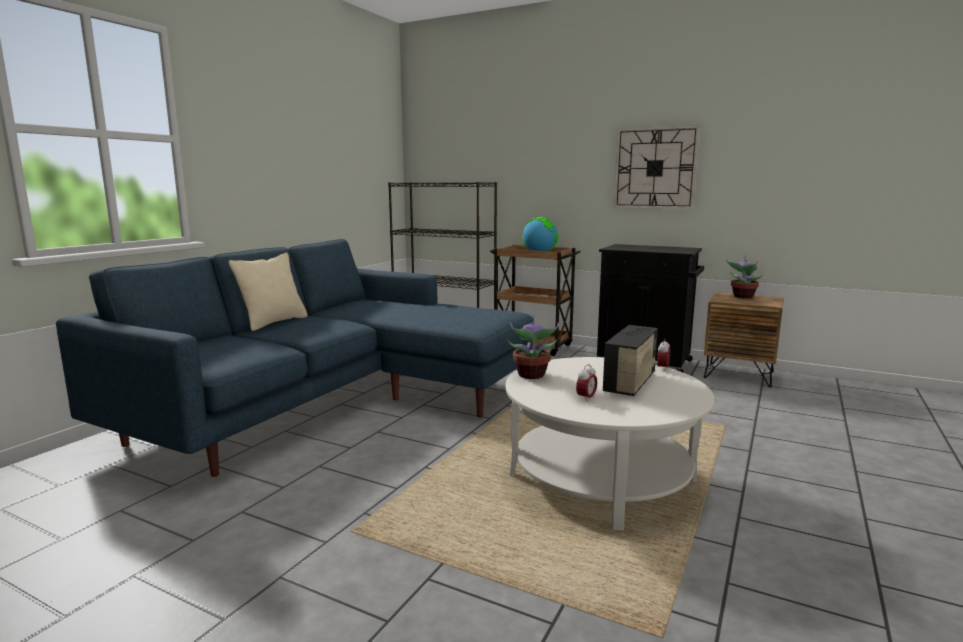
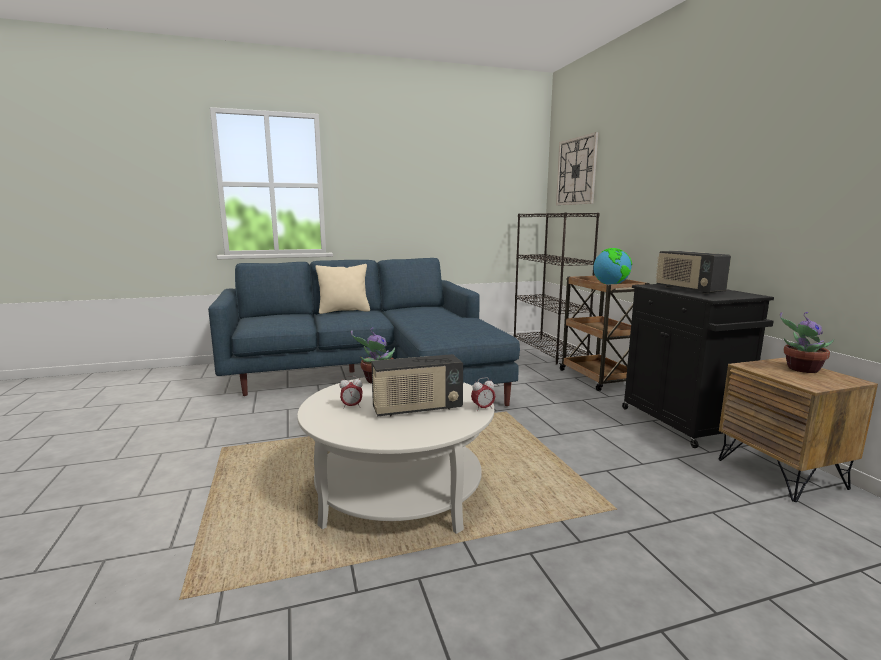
camera: 45 degrees right, 0 degrees up
wall clock [613,125,700,210] -> wall clock moved to [556,132,598,205]
none -> radio [656,251,731,294]

